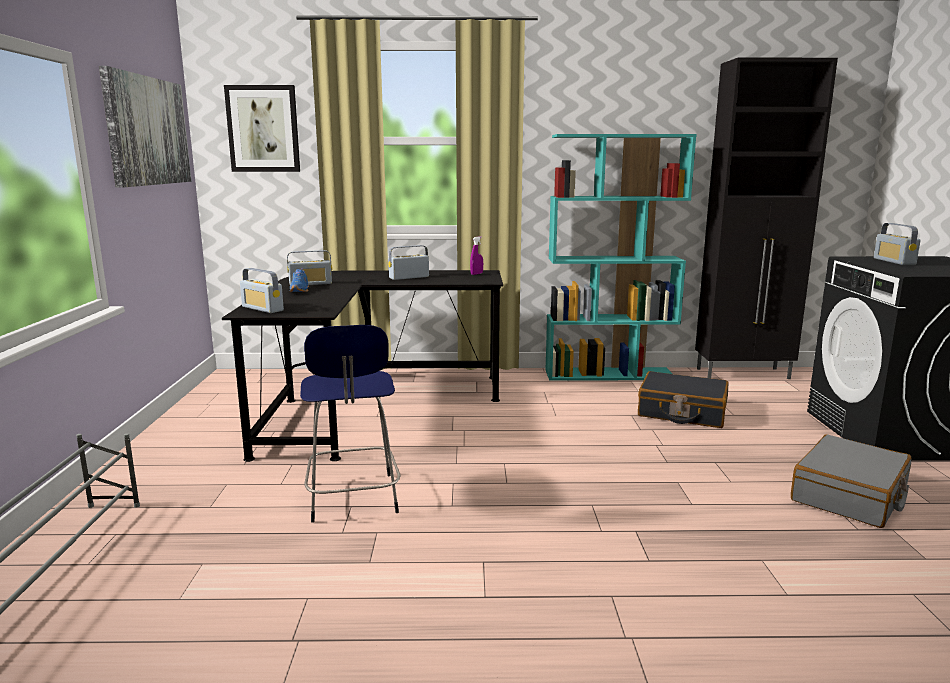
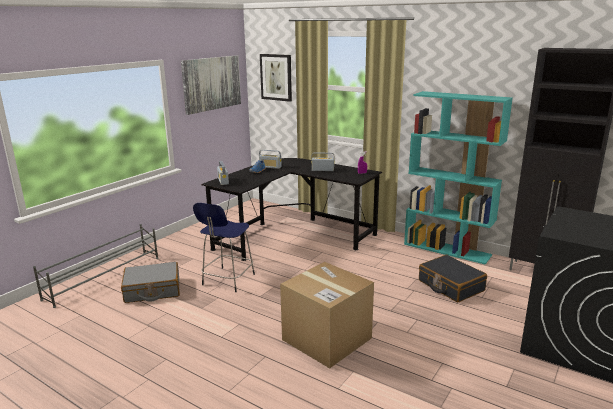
camera: 35 degrees right, 5 degrees up
grey suitcase [791,434,912,528] -> grey suitcase moved to [121,262,180,303]
radio [874,223,921,265] -> none
none -> cardboard box [280,262,374,369]

